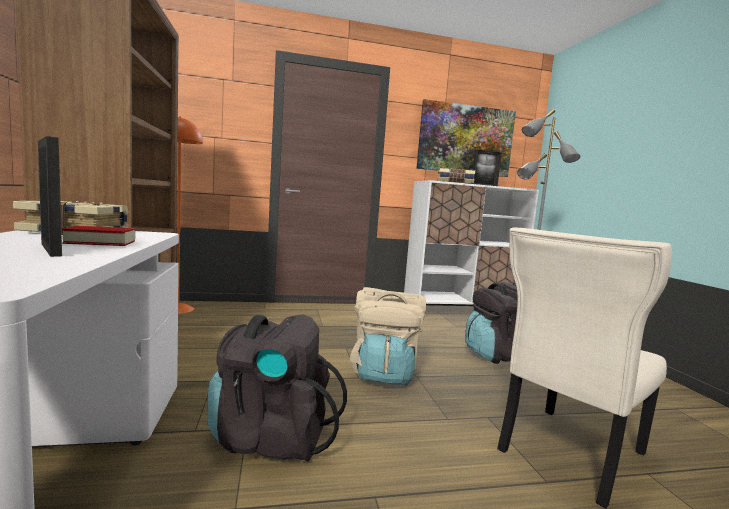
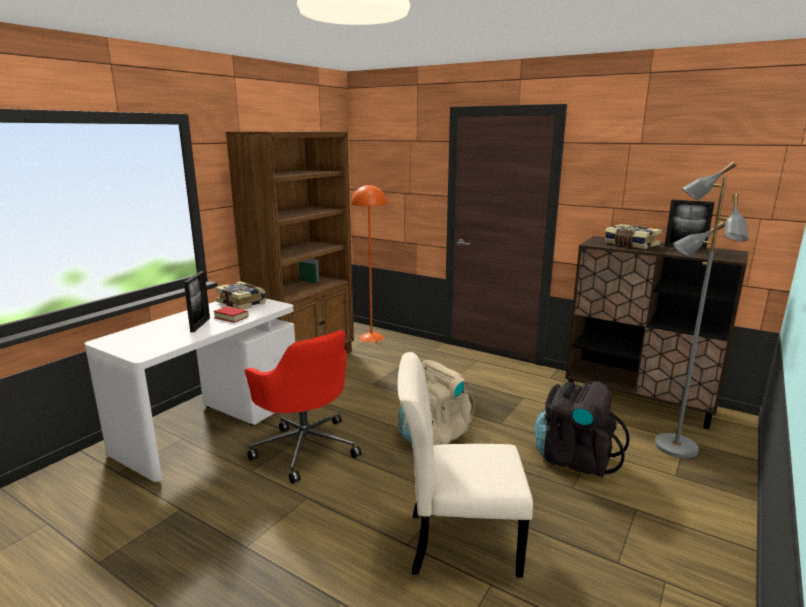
camera: 45 degrees right, 10 degrees up
black backpack [207,314,347,462] -> red office chair [244,330,361,484]
white cabinet [404,180,539,305] -> brown cabinet [565,236,748,429]
picture [416,99,516,177] -> none

